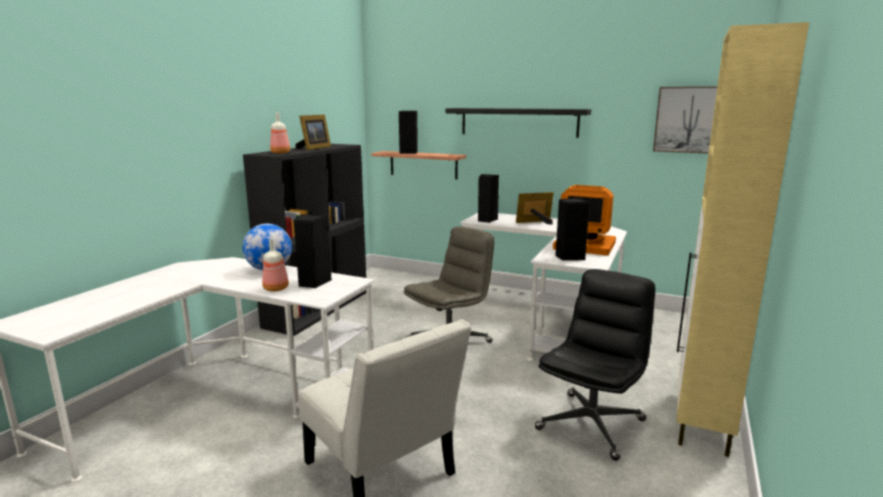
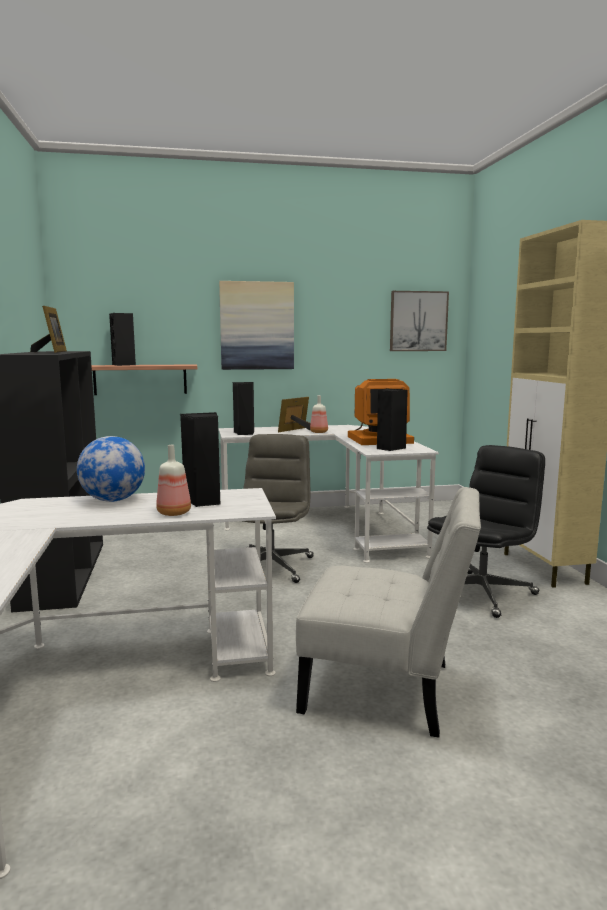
camera: 35 degrees left, 5 degrees down
bottle [270,113,290,154] -> bottle moved to [310,395,328,433]
black shelf [446,108,591,138] -> picture [219,281,294,370]
black office chair [535,269,655,461] -> black office chair turned 45 degrees clockwise [427,445,545,618]

